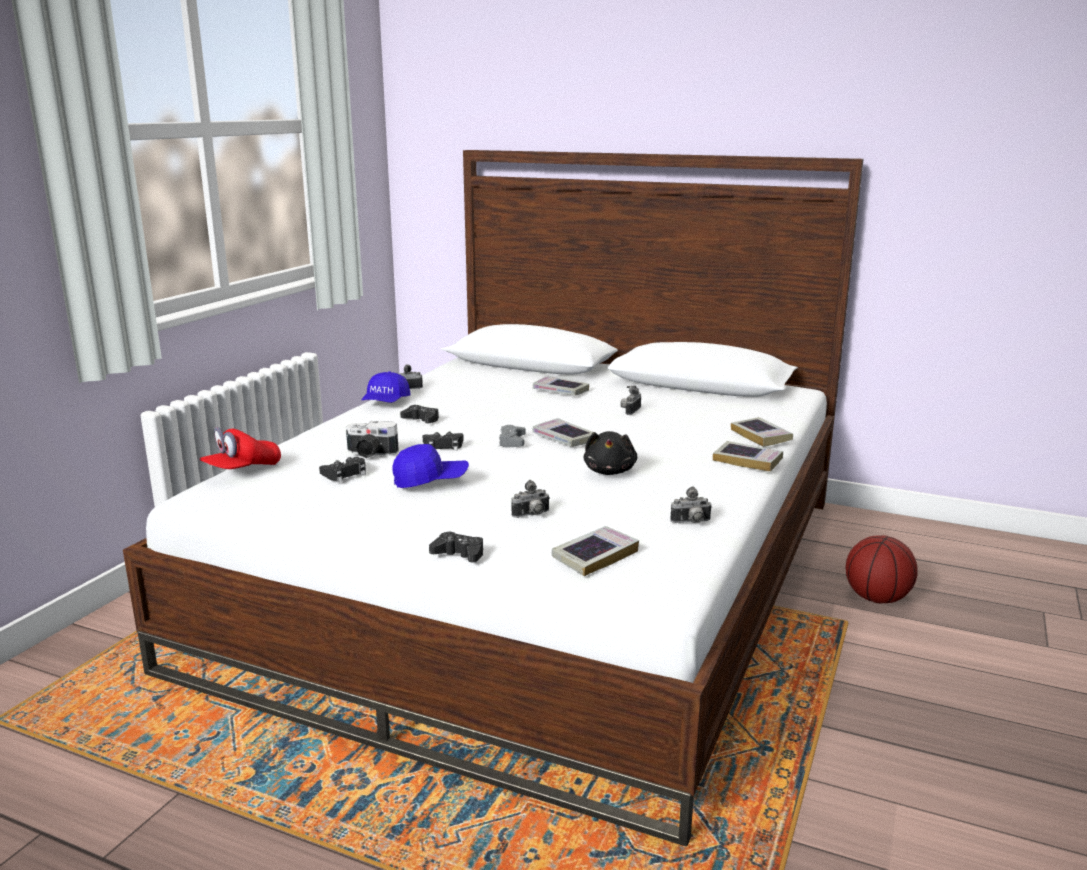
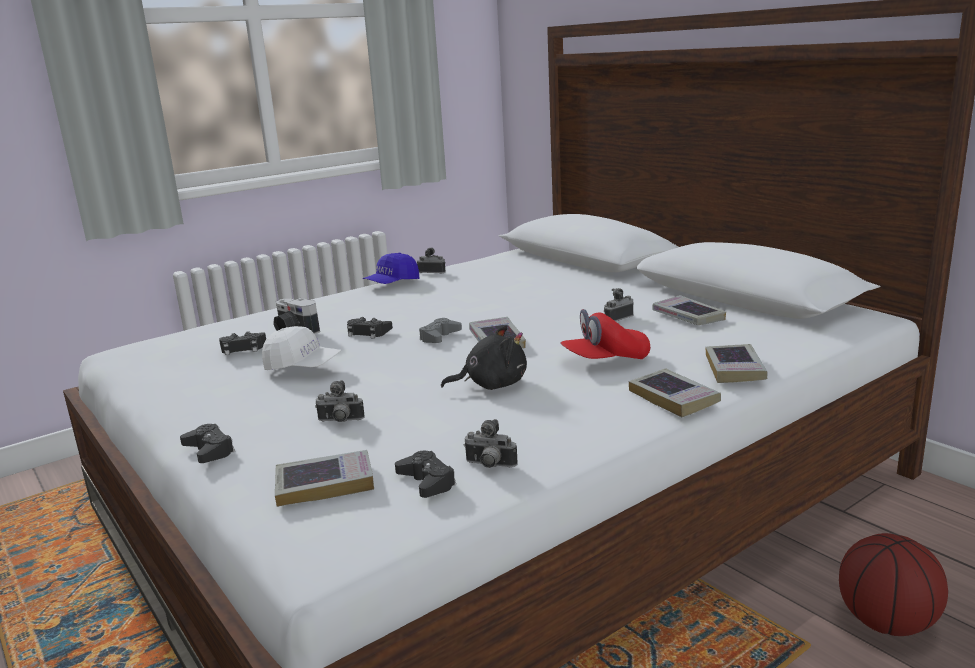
camera: 30 degrees right, 0 degrees up
red cap [199,427,281,469] -> red cap moved to [560,309,650,359]
blue cap [392,444,469,488] -> white cap [262,326,342,370]
black game controller [400,405,439,423] -> black game controller moved to [395,451,456,498]
book [533,376,589,396] -> book moved to [652,295,726,325]
black plush toy [583,431,637,475] -> black plush toy turned 135 degrees counterclockwise [441,325,527,390]

